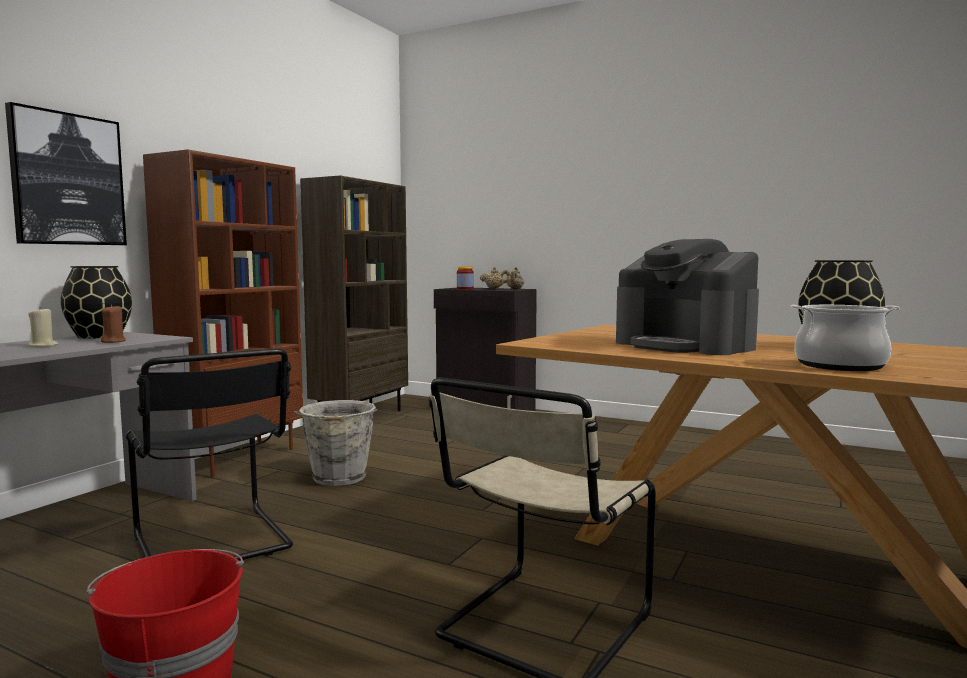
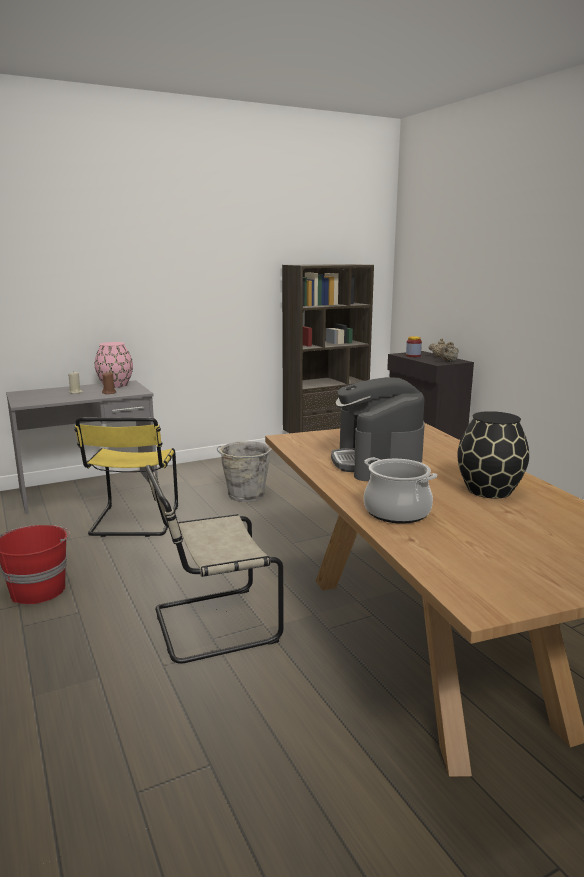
camera: 35 degrees right, 10 degrees up
picture [5,102,127,245] -> none
black vase [61,266,132,339] -> pink vase [95,342,133,388]
black chair [126,348,293,561] -> yellow chair [74,417,178,537]
brown bookcase [143,149,303,478] -> none

